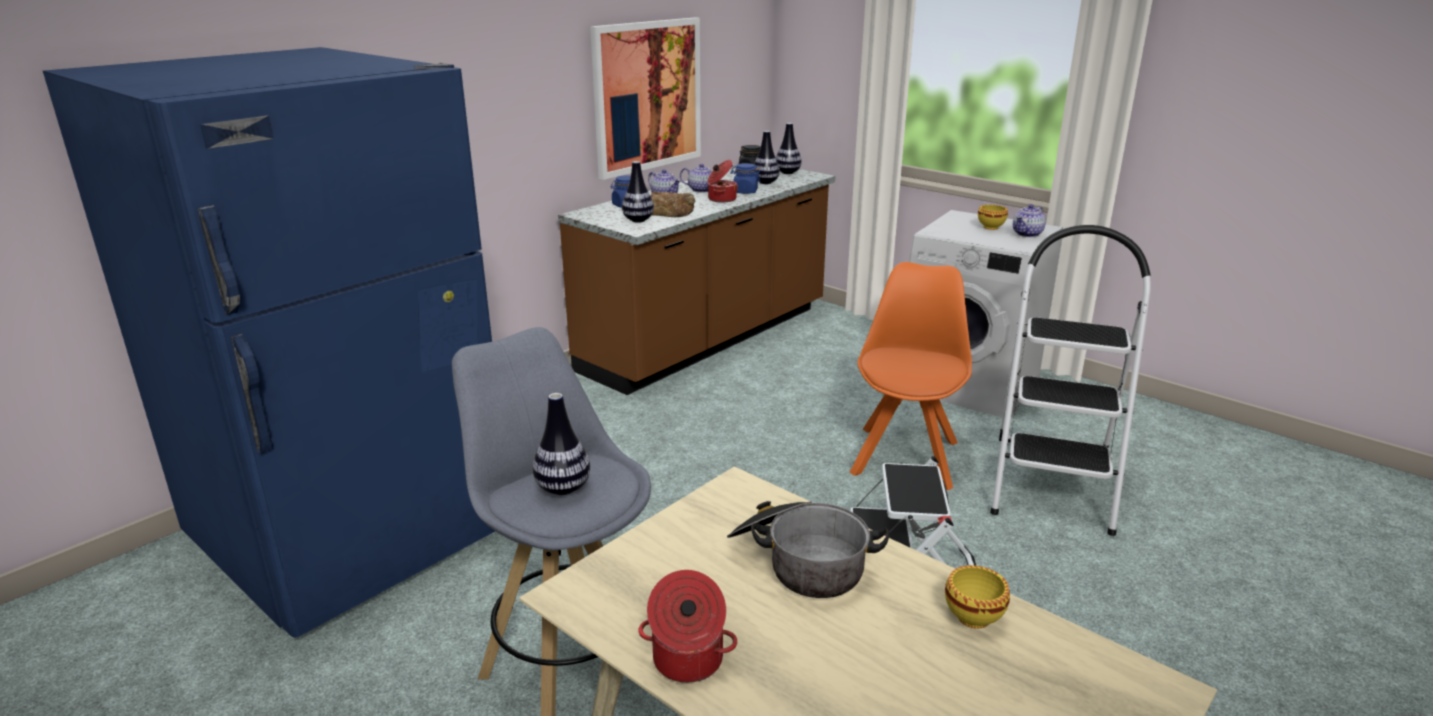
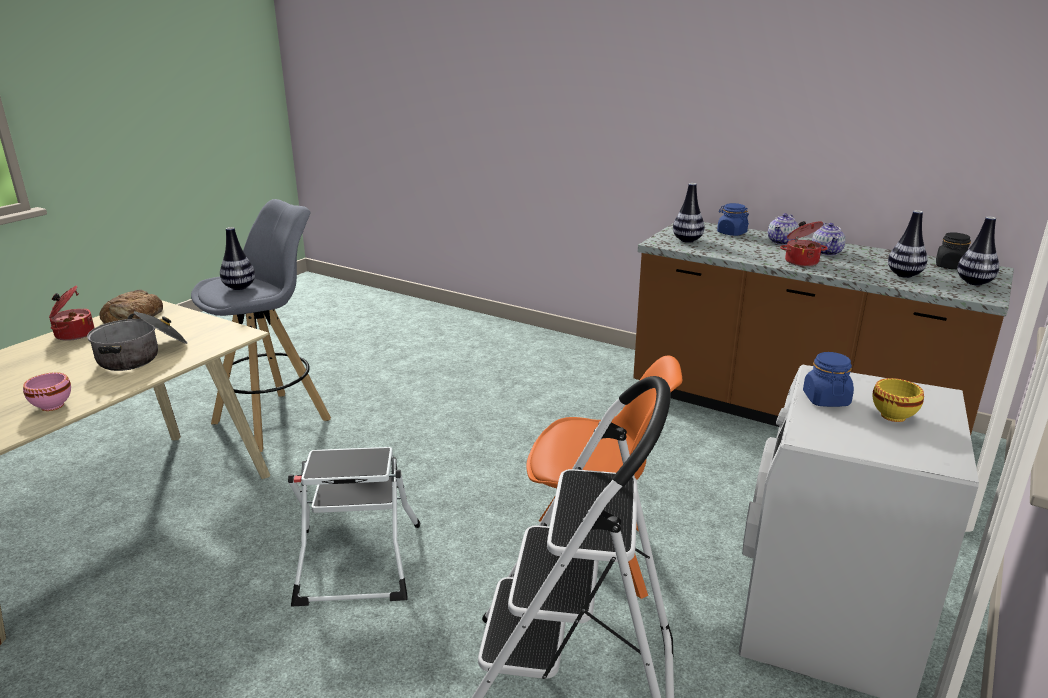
camera: 80 degrees right, 0 degrees up
blue fridge [43,47,495,638] -> none
picture [590,17,701,180] -> none
bread [650,191,695,217] -> bread moved to [99,289,163,324]
blue jar [730,163,760,194] -> blue jar moved to [803,352,854,407]
yellow bowl [945,565,1010,629] -> pink bowl [23,372,71,411]
teapot [1013,204,1046,237] -> none

